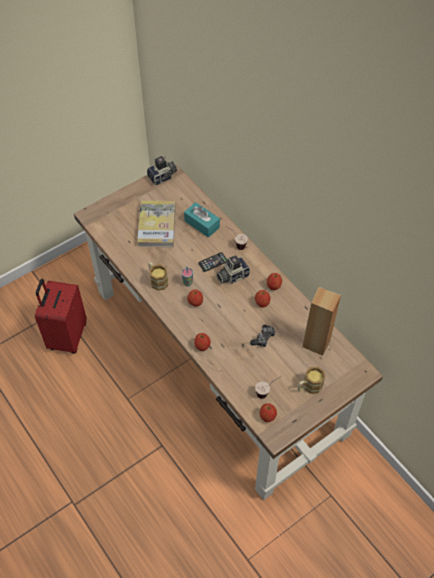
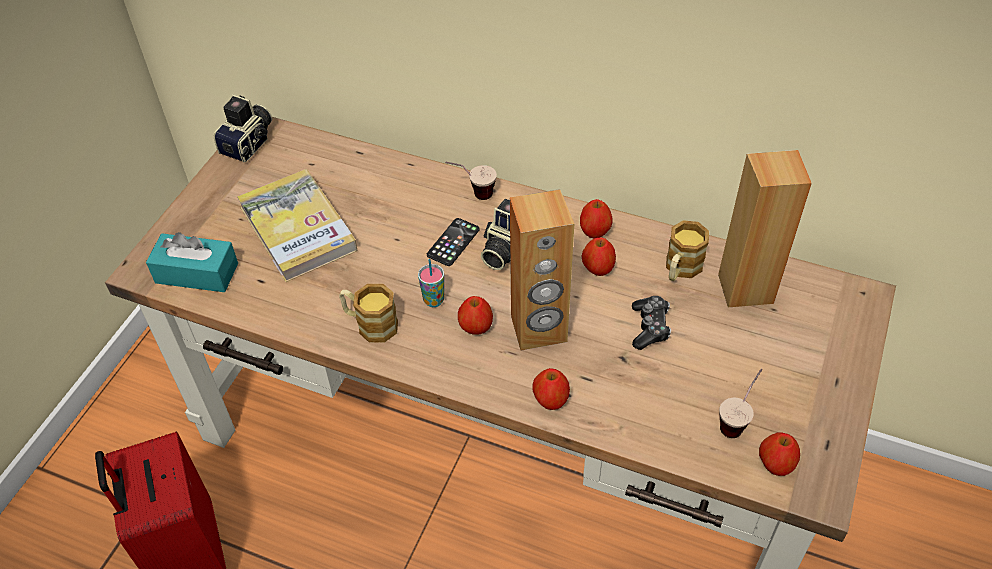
camera: 30 degrees left, 5 degrees down
turquoise tissue box [184,202,220,237] -> turquoise tissue box moved to [146,232,238,292]
mug [298,366,325,394] -> mug moved to [666,220,709,281]
none -> brown speaker [510,189,574,351]

